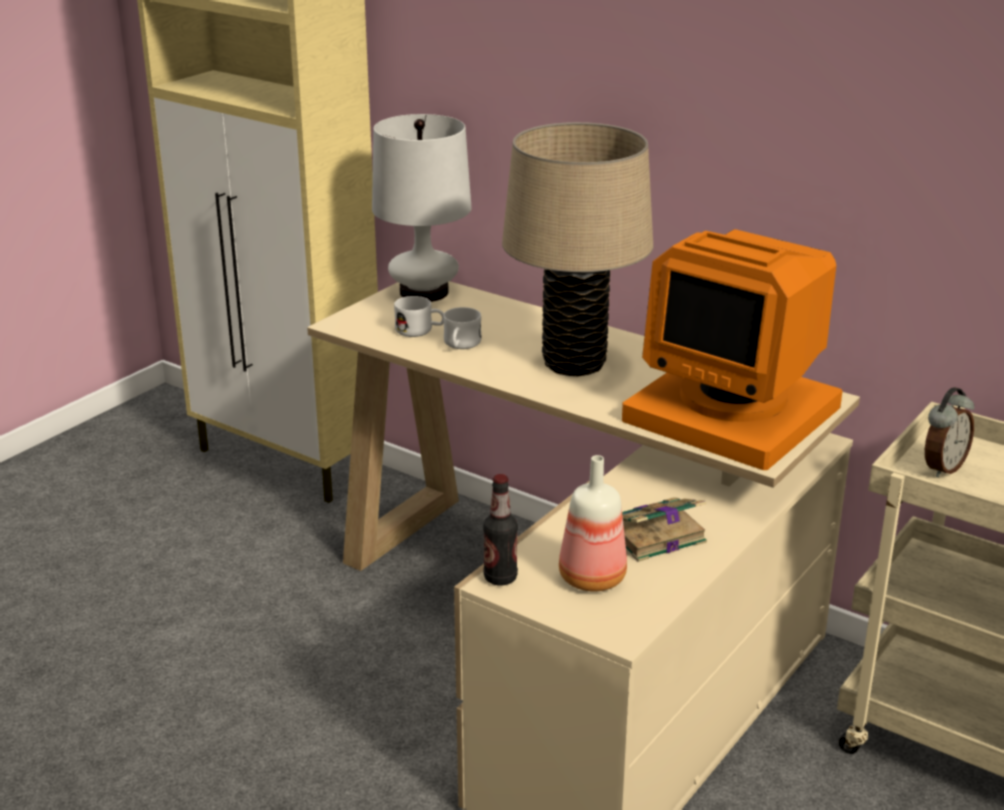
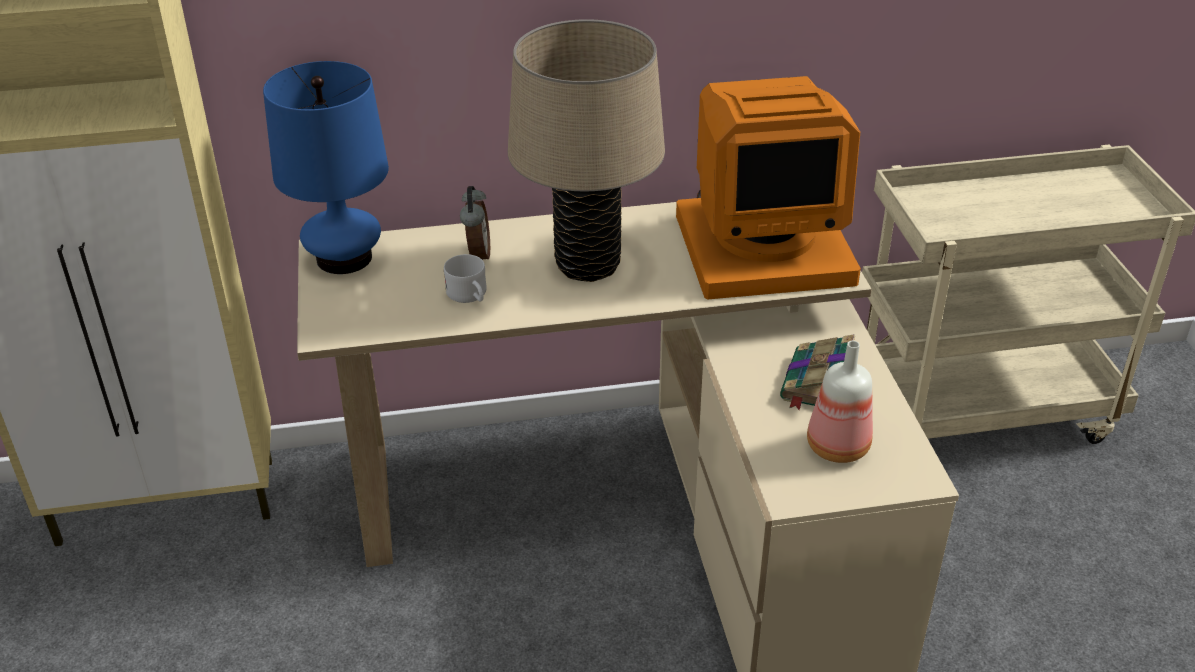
camera: 45 degrees left, 10 degrees up
white table lamp [372,114,472,302] -> blue table lamp [263,61,389,274]
white mug [394,296,444,337] -> none
bottle [483,474,518,585] -> none
alarm clock [925,387,974,478] -> alarm clock moved to [460,186,490,260]

